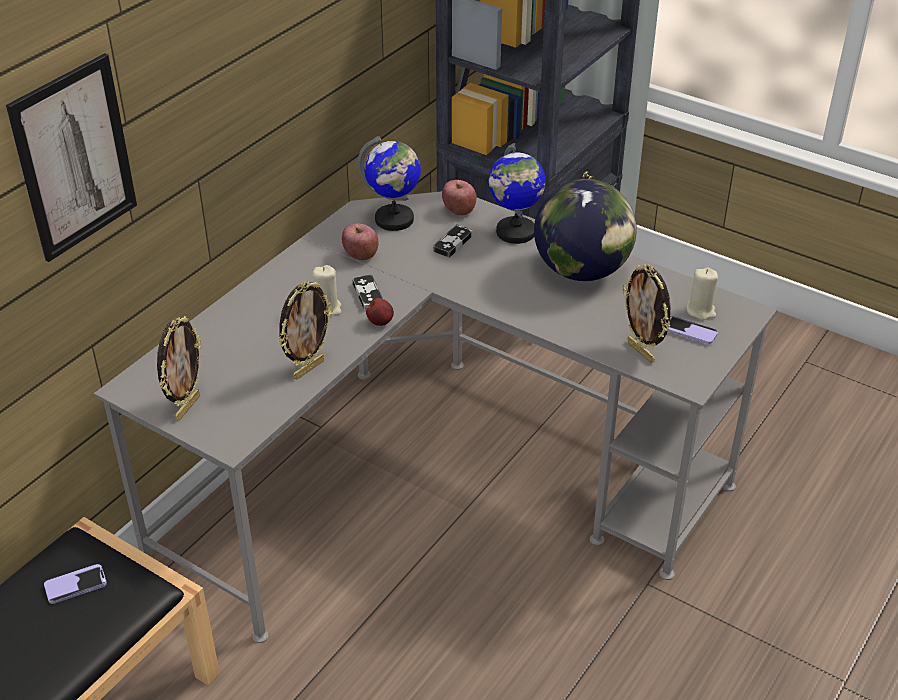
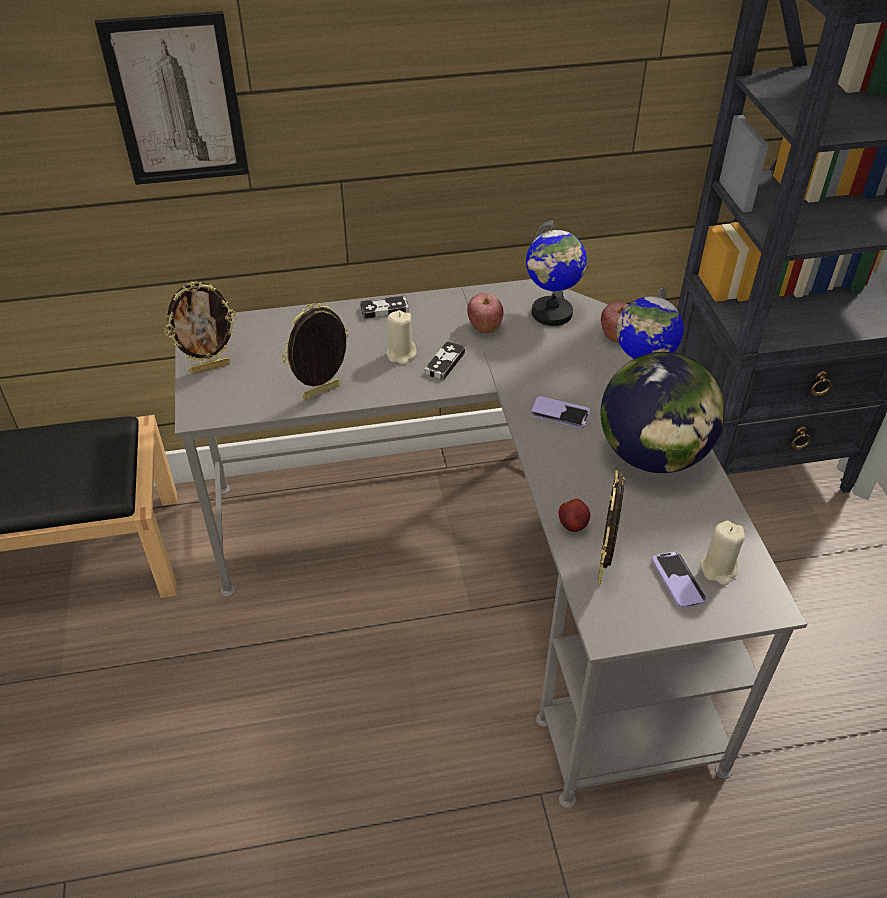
camera: 45 degrees right, 5 degrees up
phone [44,564,107,604] -> phone moved to [531,396,590,429]
picture frame [278,281,333,380] -> picture frame turned 150 degrees clockwise [282,303,349,400]
apple [366,298,394,326] -> apple moved to [559,499,590,532]
game controller [433,224,473,258] -> game controller moved to [360,295,409,319]

